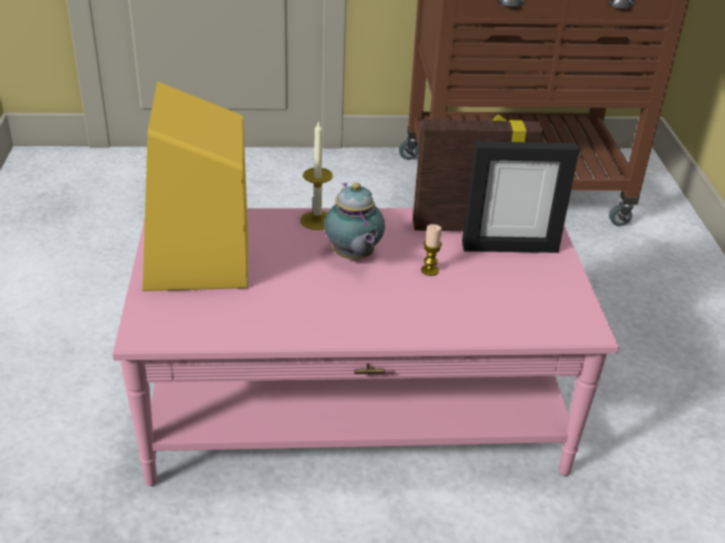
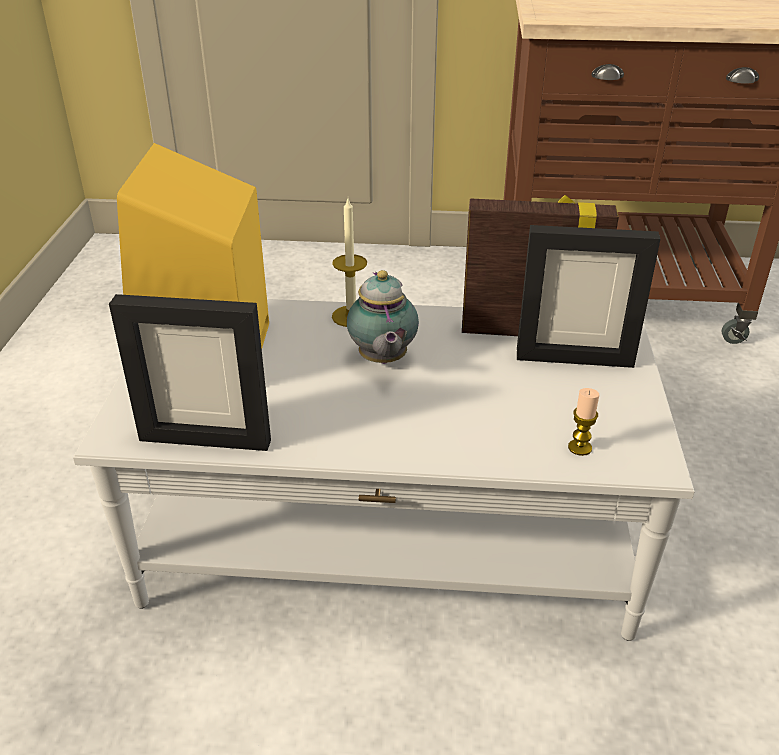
camera: 10 degrees right, 0 degrees up
pink coffee table [113,208,619,486] -> white coffee table [73,299,695,641]
candle [421,224,442,276] -> candle moved to [568,388,599,456]
none -> picture frame [109,294,271,451]

